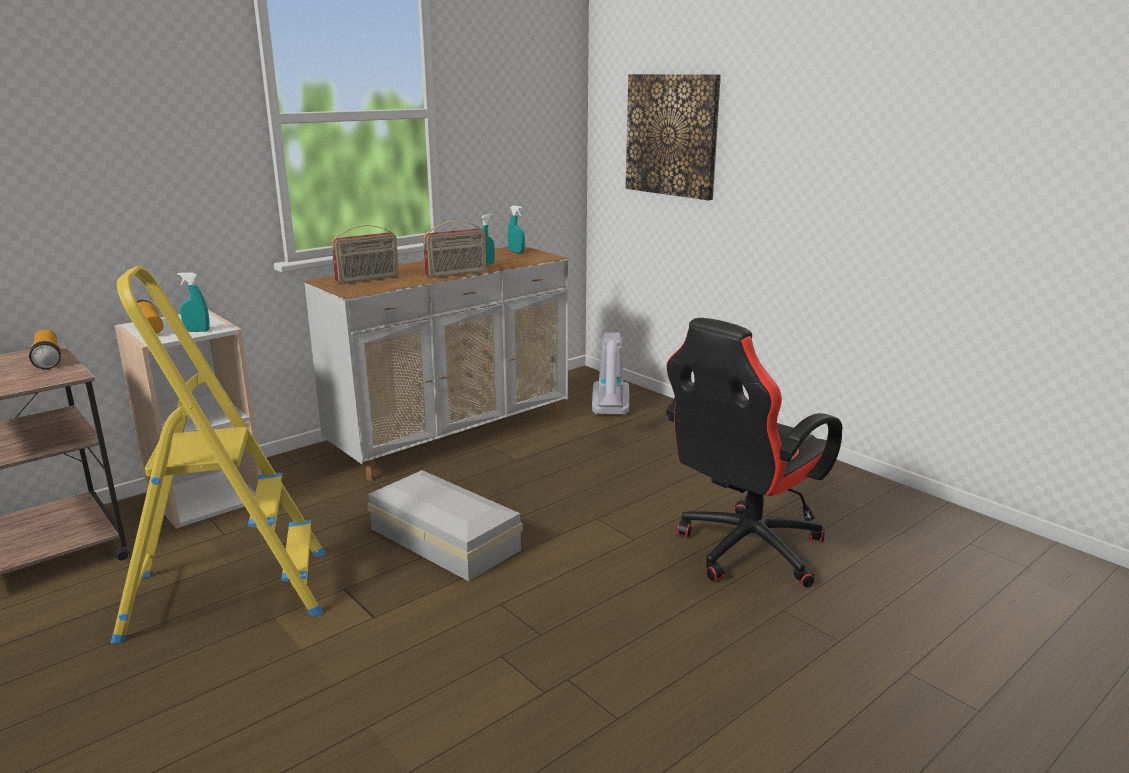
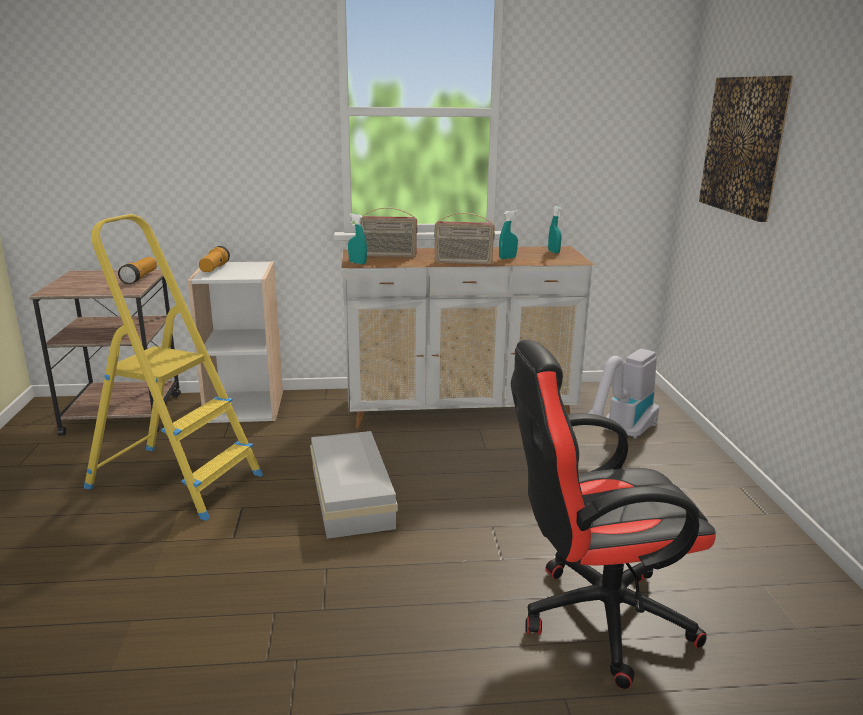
camera: 35 degrees right, 0 degrees up
turquoise spray bottle [177,272,209,332] -> turquoise spray bottle moved to [348,214,367,264]

